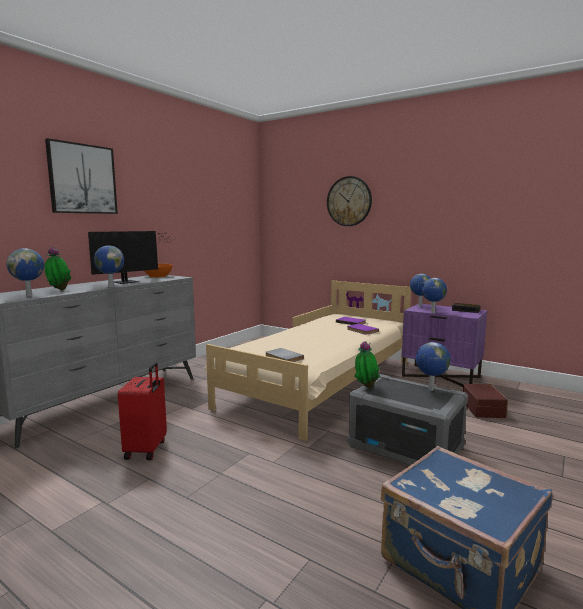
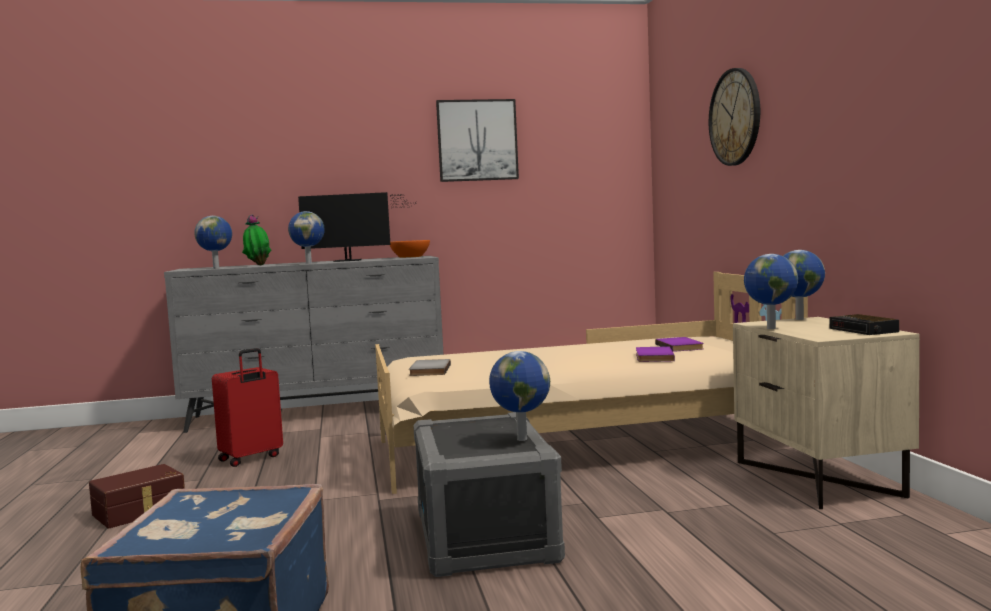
camera: 45 degrees right, 5 degrees down
picture [45,138,118,214] -> picture moved to [436,99,519,182]
potted plant [354,341,380,388] -> none
purple nightstand [402,304,487,387] -> beige nightstand [733,317,920,509]
brown storage box [463,384,508,418] -> brown storage box moved to [89,464,185,528]

